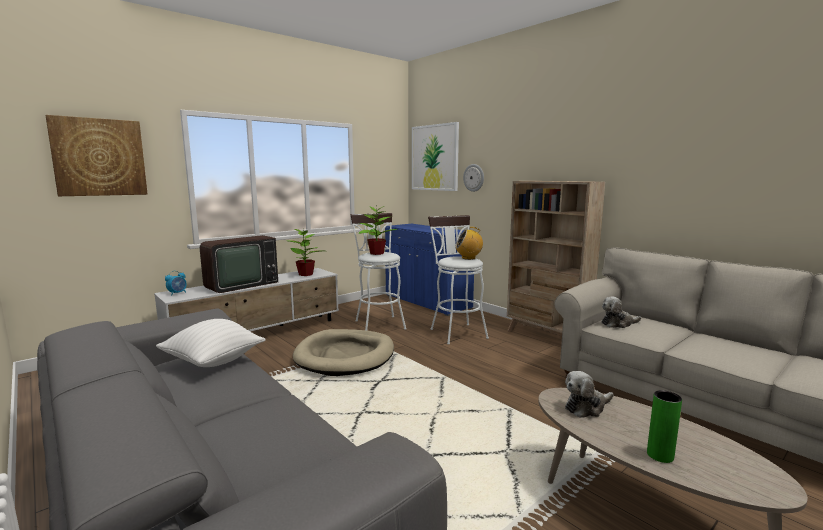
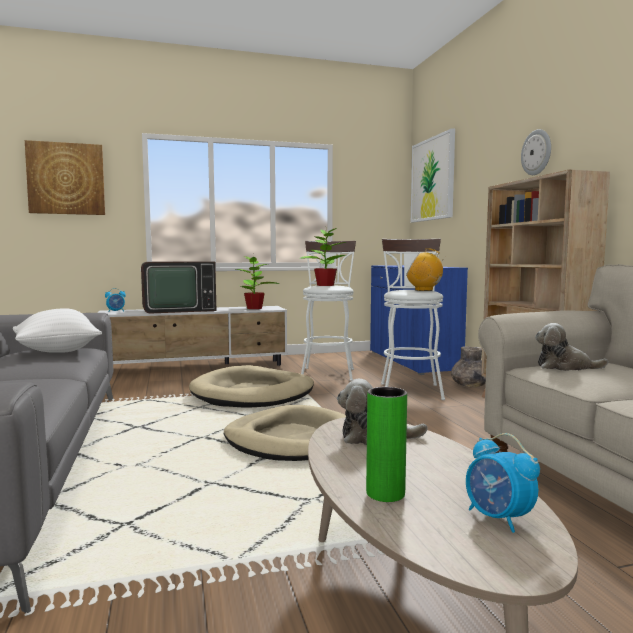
camera: 25 degrees right, 5 degrees down
wall clock [463,164,484,192] -> wall clock moved to [521,129,551,175]
none -> beige dog bed [224,405,346,461]
none -> grey vase [451,346,486,387]
none -> alarm clock [466,433,540,533]

